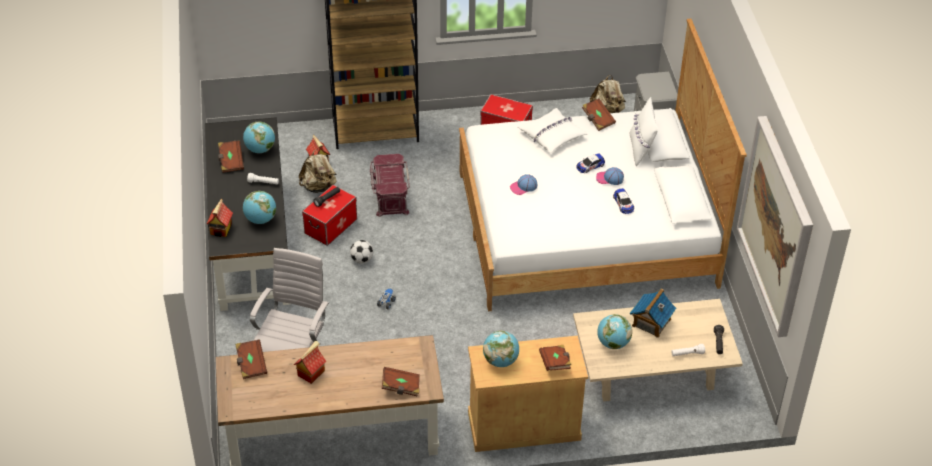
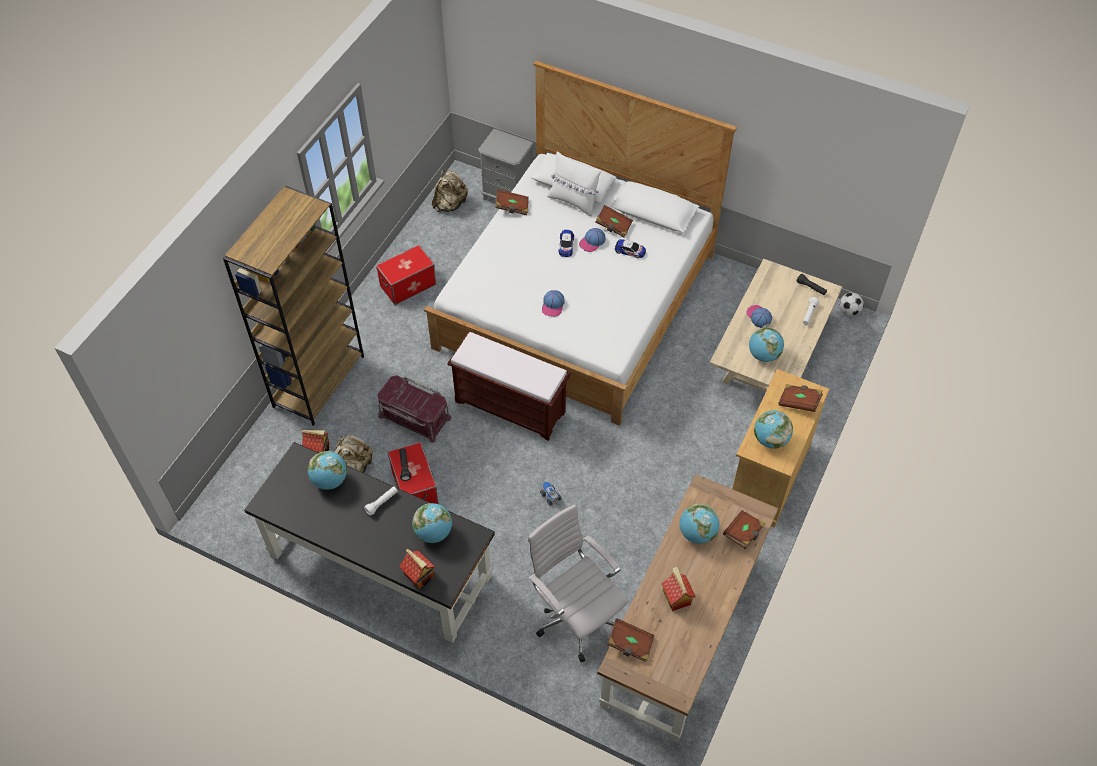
camera: 55 degrees left, 10 degrees up
brown book [218,140,244,173] -> brown book moved to [596,205,633,238]
football [350,240,373,264] -> football moved to [839,292,864,316]
white pillow [518,108,587,153] -> none
toy house [630,289,676,338] -> cap [746,305,772,328]
picture [737,116,813,337] -> none
none -> brown bench [447,331,571,441]
none -> globe [680,503,719,544]

